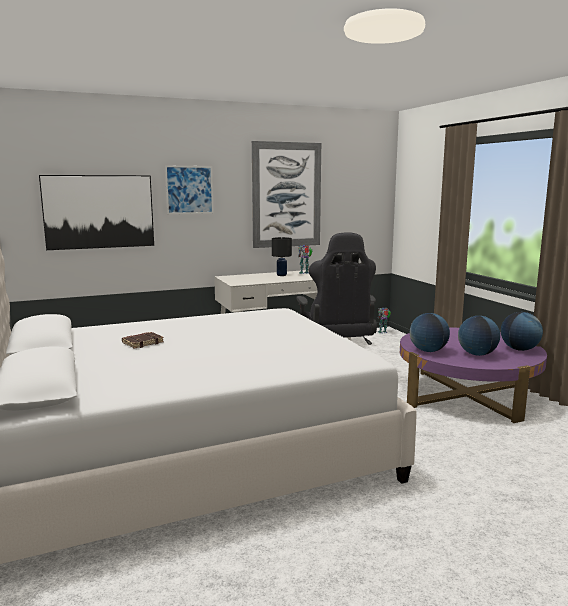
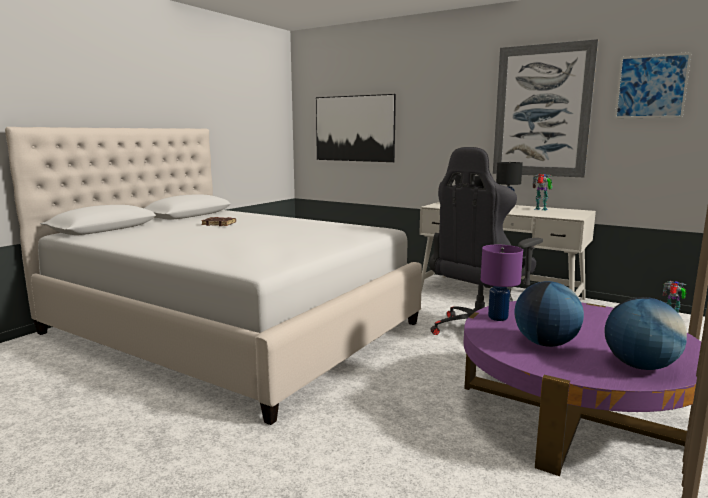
camera: 55 degrees right, 0 degrees up
picture [165,166,214,214] -> picture moved to [614,52,692,119]
globe [410,313,450,352] -> purple table lamp [481,245,523,321]

